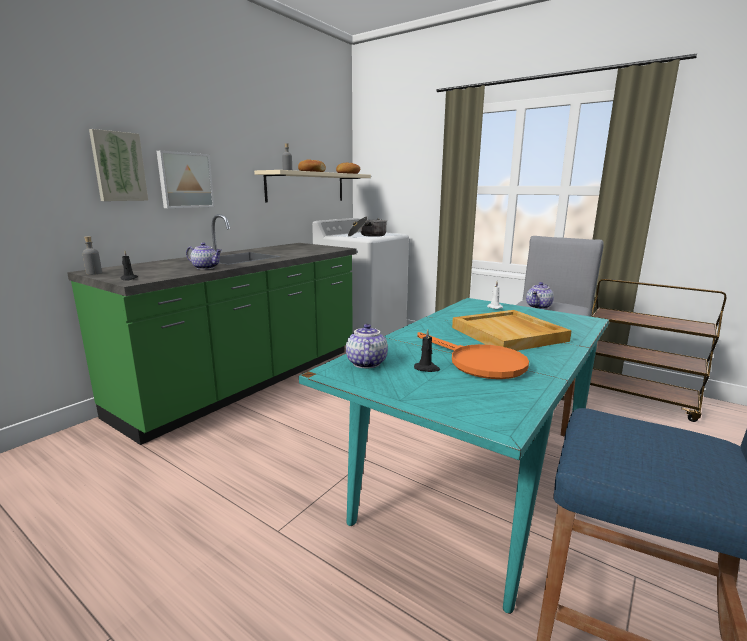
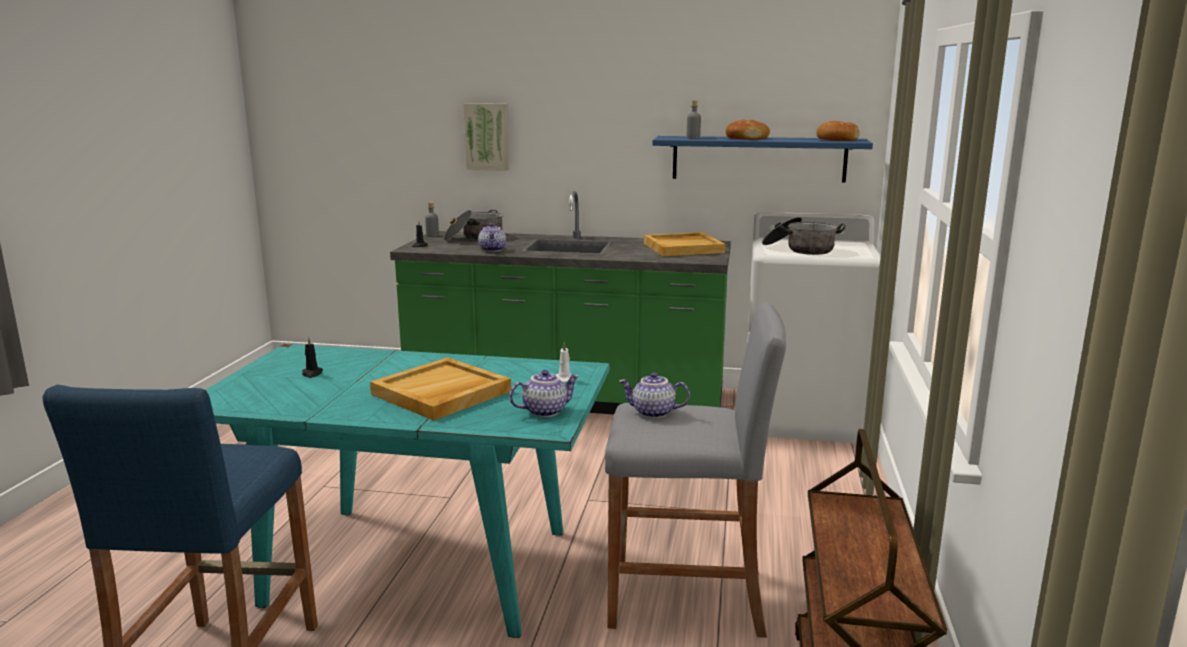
camera: 65 degrees right, 0 degrees up
picture [157,151,214,208] -> none
beige shelf [254,170,371,203] -> blue shelf [652,136,873,183]
teapot [346,324,388,368] -> teapot moved to [509,370,579,417]
orange frying pan [417,332,529,379] -> none
none -> cooking pot [444,210,503,241]
none -> beige tray [644,232,726,256]

